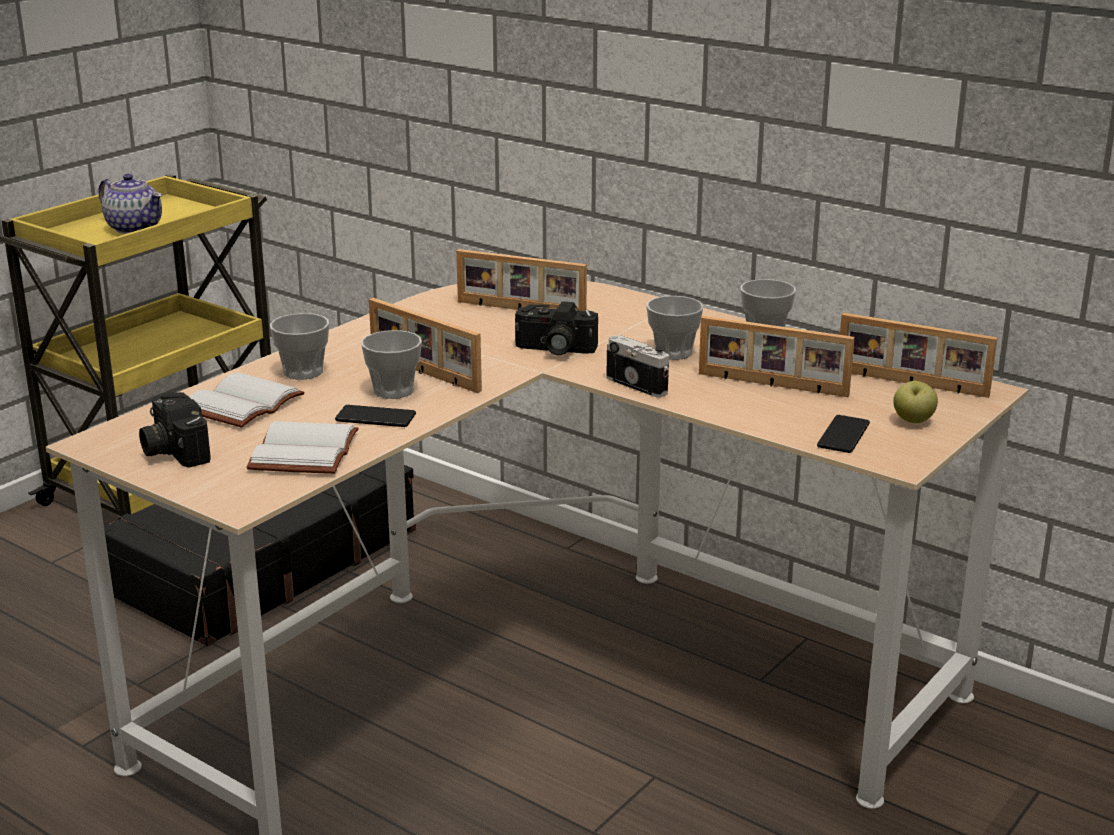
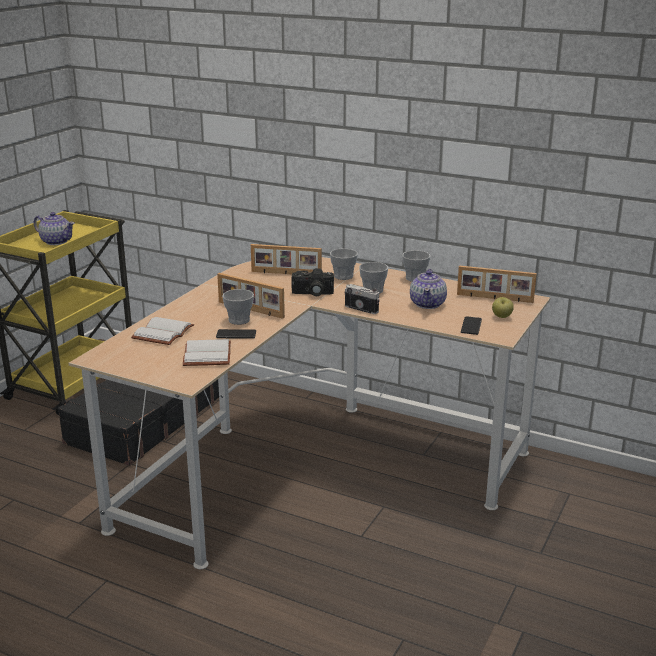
camera: 10 degrees left, 0 degrees up
camera [139,392,211,468] -> none
cup [270,313,329,380] -> cup moved to [330,249,358,280]
picture frame [699,316,855,397] -> teapot [410,269,447,309]

